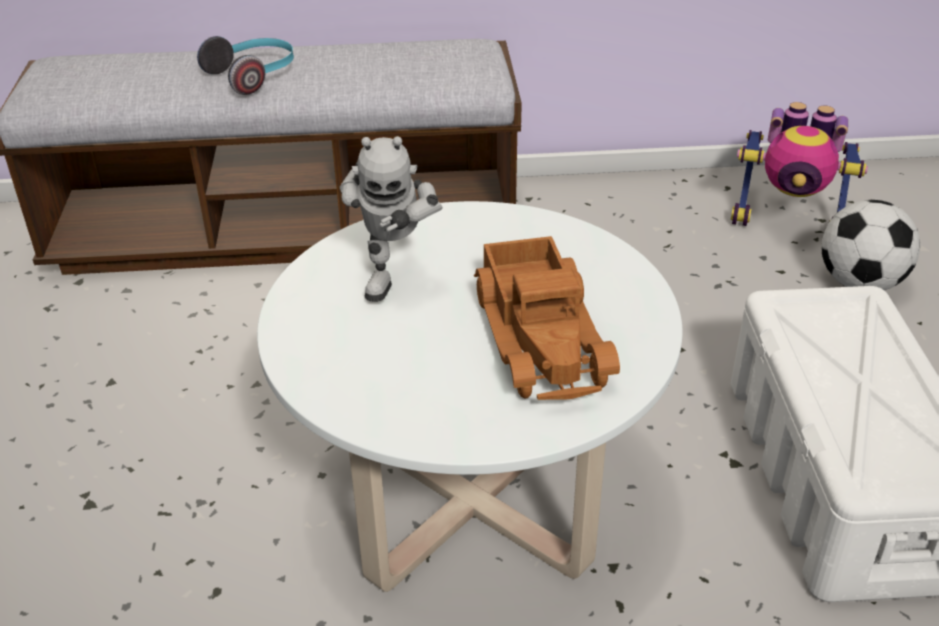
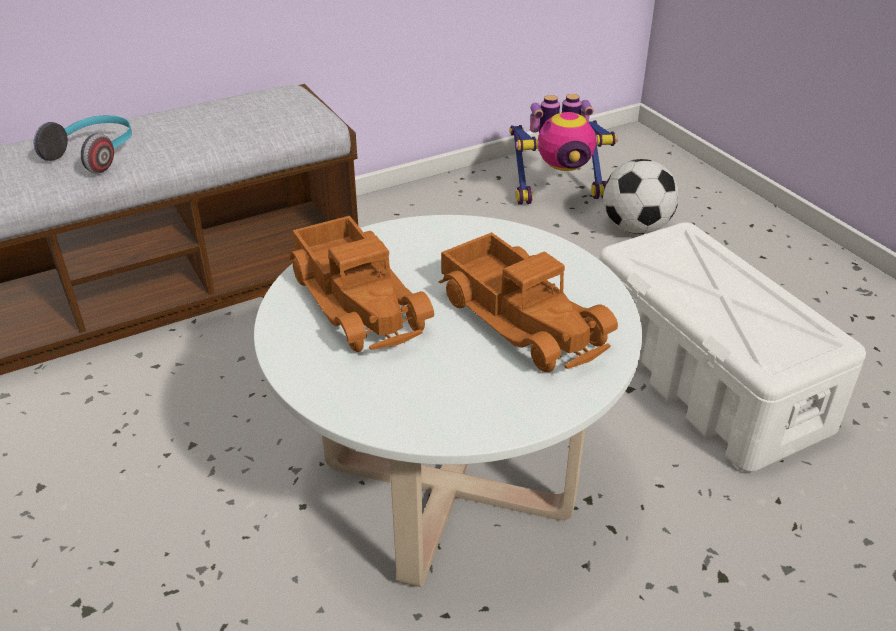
camera: 25 degrees left, 0 degrees up
toy robot [340,136,442,302] -> toy truck [288,216,434,352]

